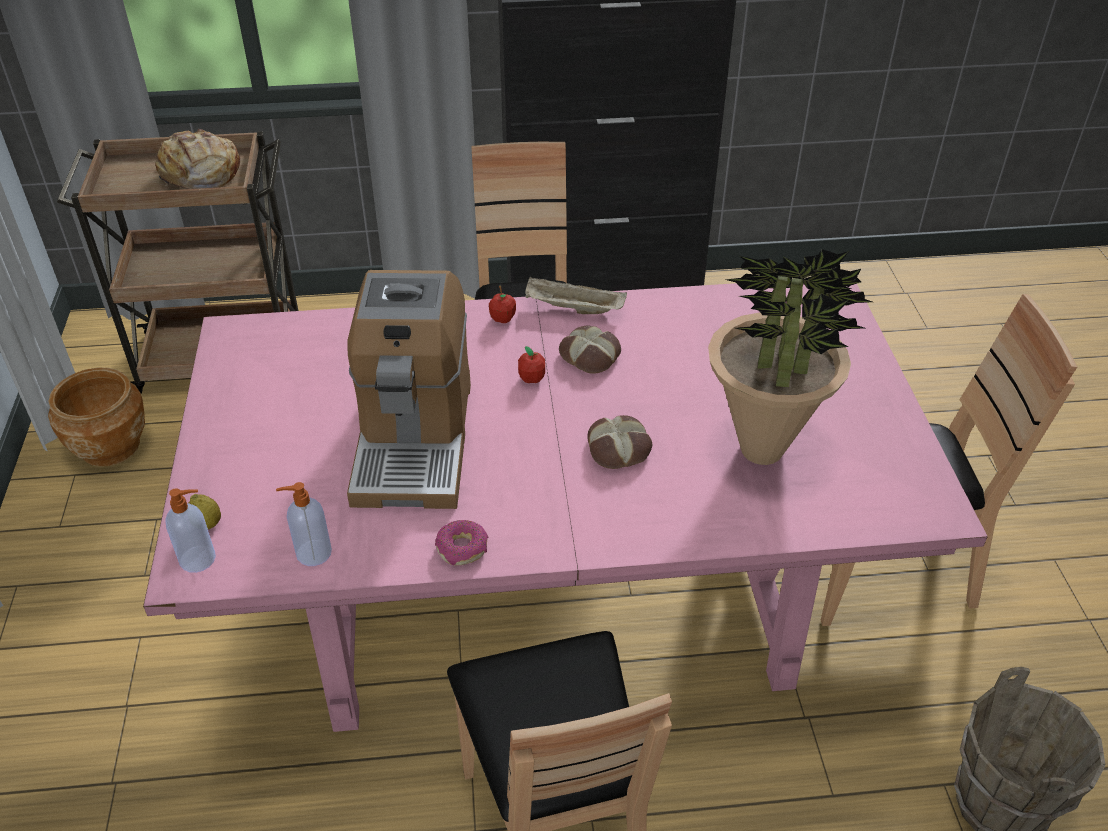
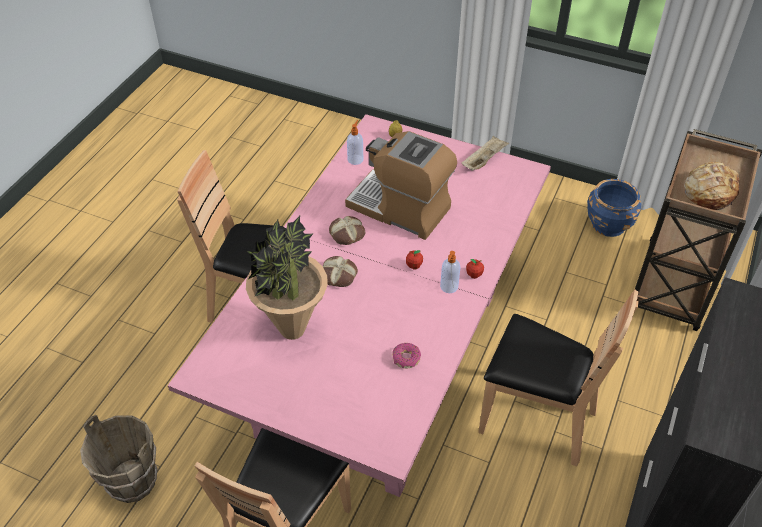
camera: 120 degrees right, 5 degrees up
brown planter [48,368,145,467] -> blue planter [587,179,641,237]
soap dispenser [166,488,216,573] -> soap dispenser moved to [440,251,460,293]
donut [435,520,489,565] -> donut moved to [392,343,421,369]
beige tray [525,277,627,314] -> beige tray moved to [462,136,509,171]
bread [559,325,621,373] -> bread moved to [329,216,366,245]

